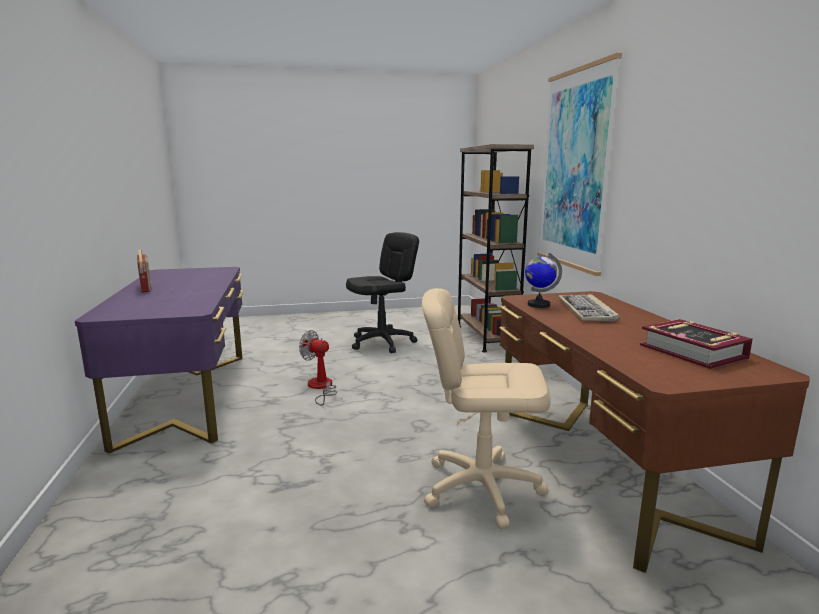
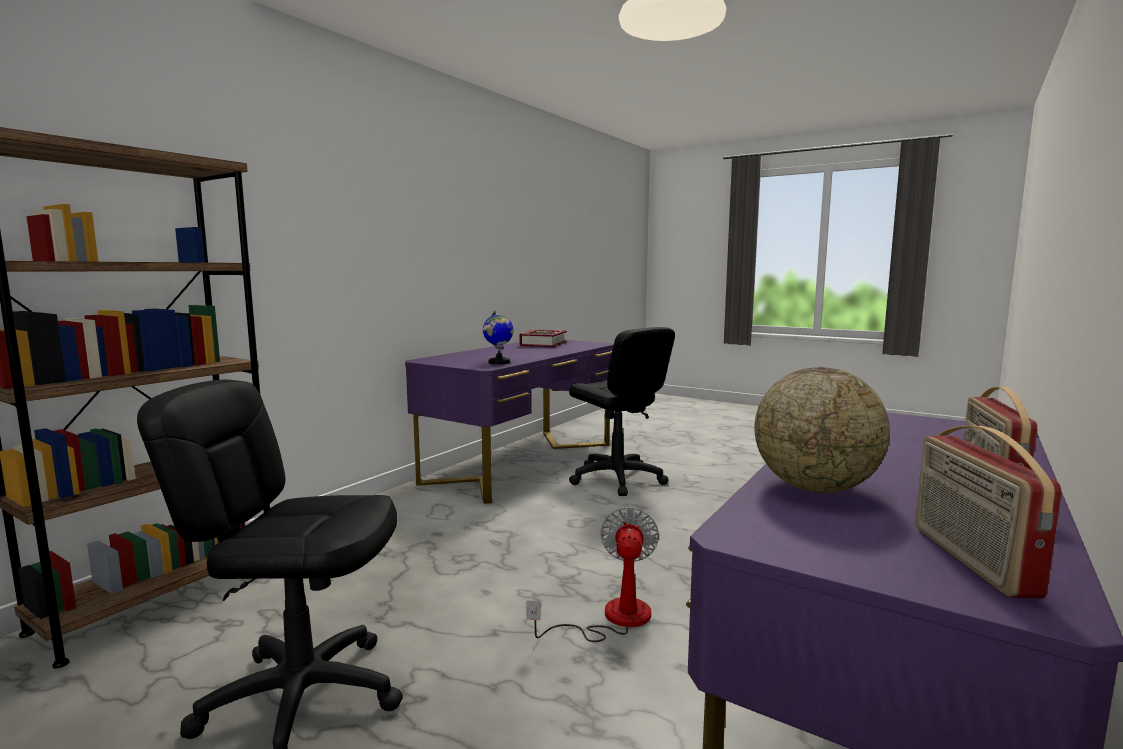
camera: 135 degrees left, 5 degrees down
fan [299,330,337,405] -> fan turned 150 degrees counterclockwise [527,507,659,642]
beige office chair [422,288,550,529] -> black office chair [569,327,675,496]
brown desk [500,291,810,573] -> purple desk [405,340,614,504]
picture [537,53,622,276] -> none
keyboard [558,294,619,322] -> none
none -> globe [754,367,890,493]
none -> radio [915,426,1062,598]

